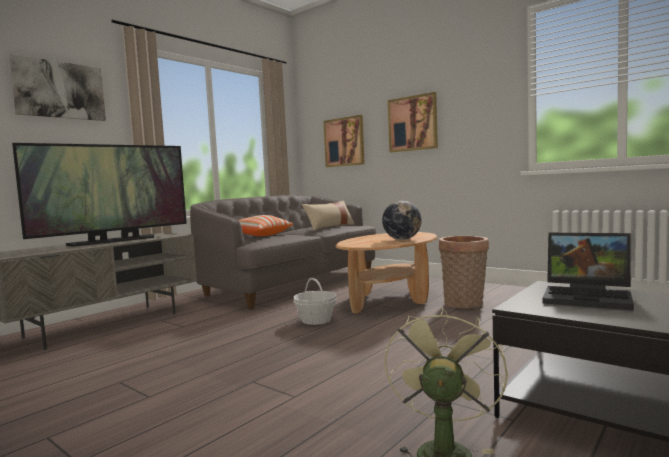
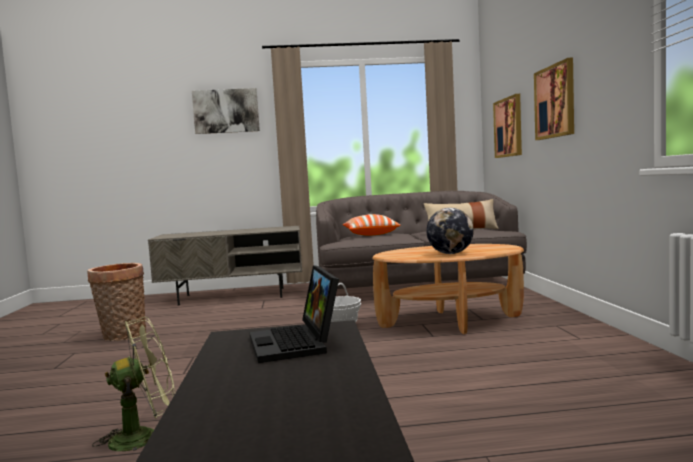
camera: 45 degrees right, 0 degrees up
television [12,143,187,246] -> none
basket [439,236,489,308] -> basket moved to [87,263,146,341]

